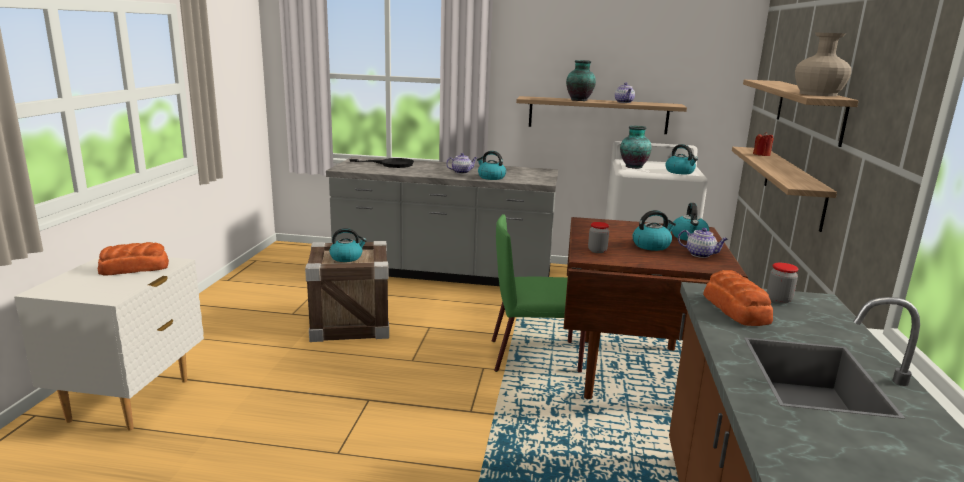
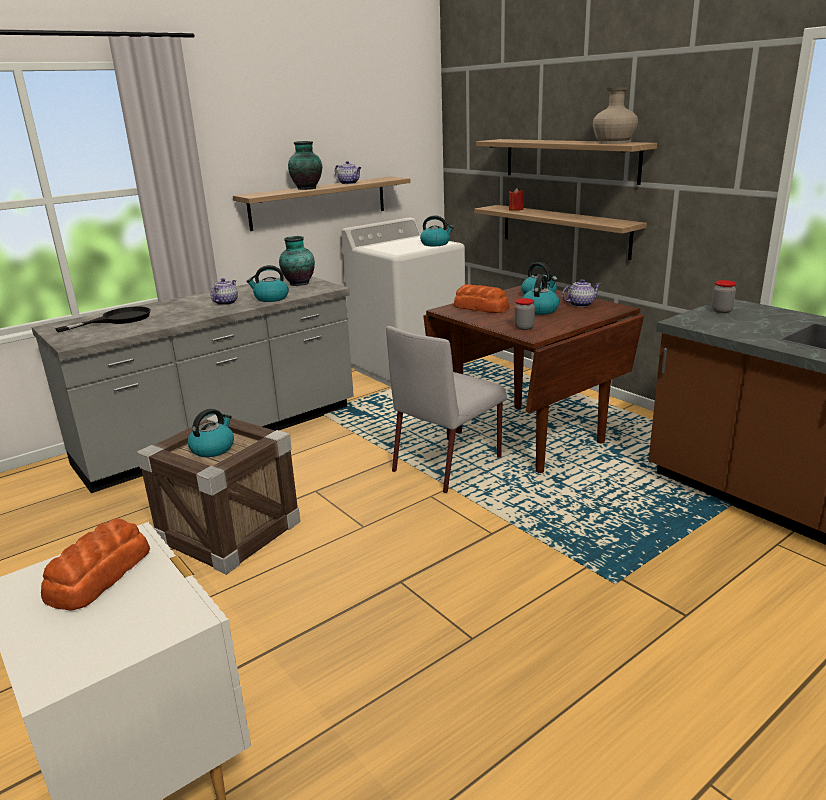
camera: 45 degrees left, 5 degrees up
green chair [492,214,586,373] -> grey chair [386,326,507,493]
vase [620,126,652,169] -> vase moved to [279,236,315,286]
bread [703,270,773,326] -> bread moved to [454,284,509,313]

